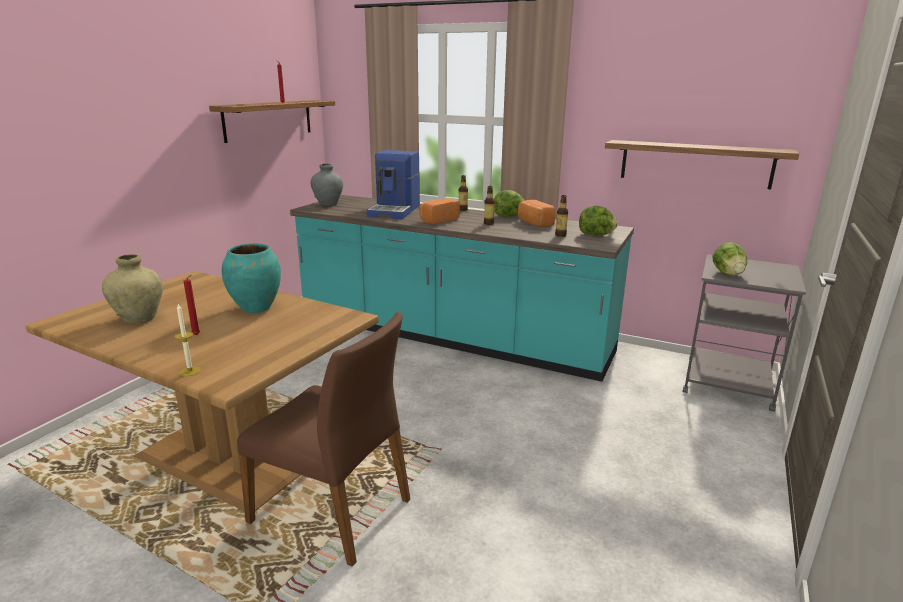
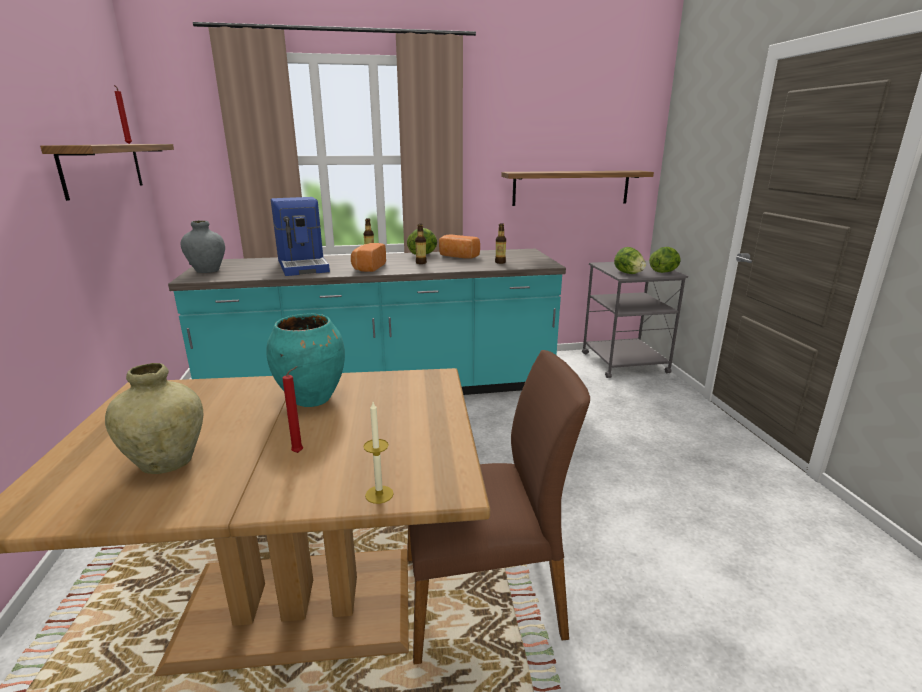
camera: 35 degrees left, 0 degrees up
lettuce [579,206,618,235] -> lettuce moved to [649,247,681,273]

